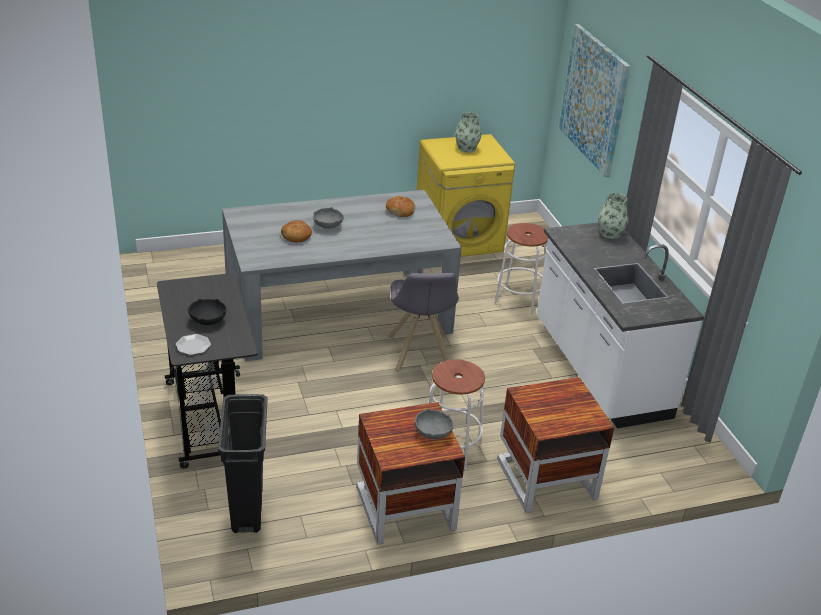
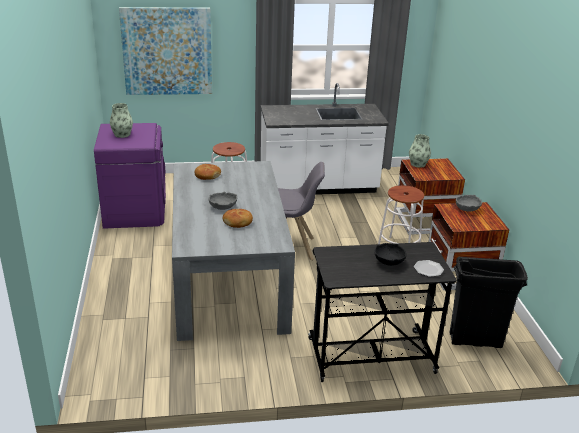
camera: 80 degrees left, 5 degrees down
yellow washing machine [417,134,515,257] -> purple washing machine [94,123,166,229]
vase [598,193,629,239] -> vase moved to [409,134,431,168]

